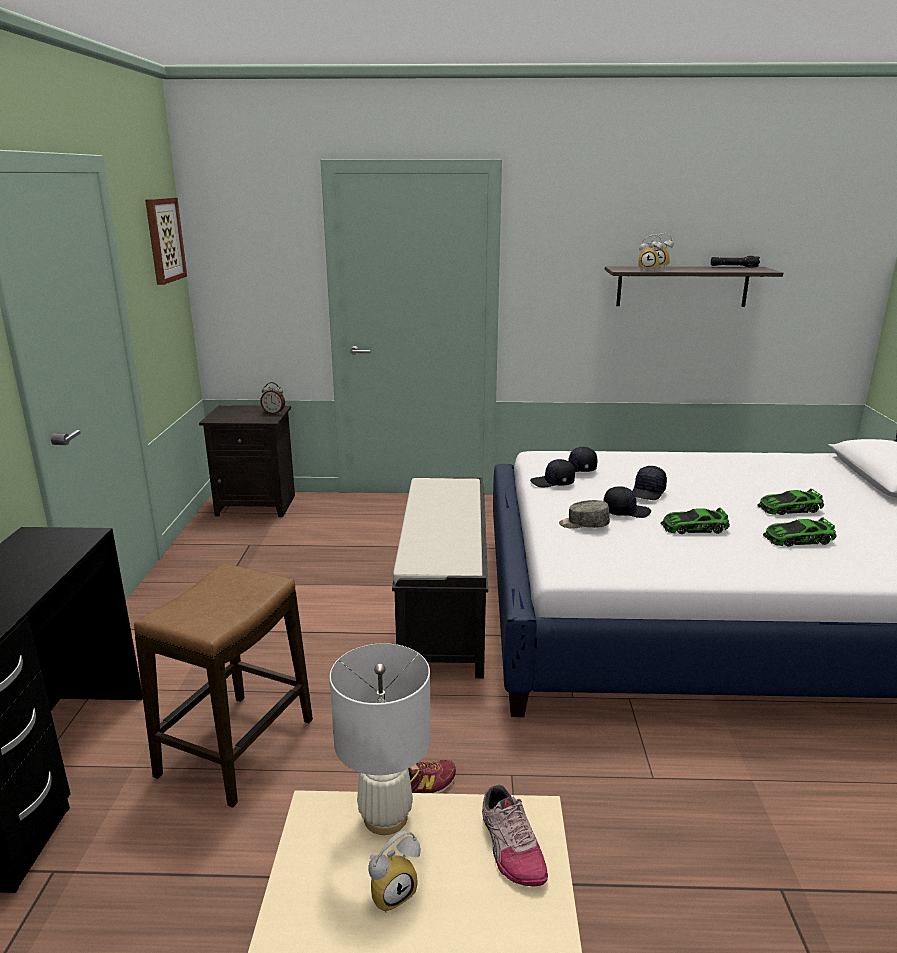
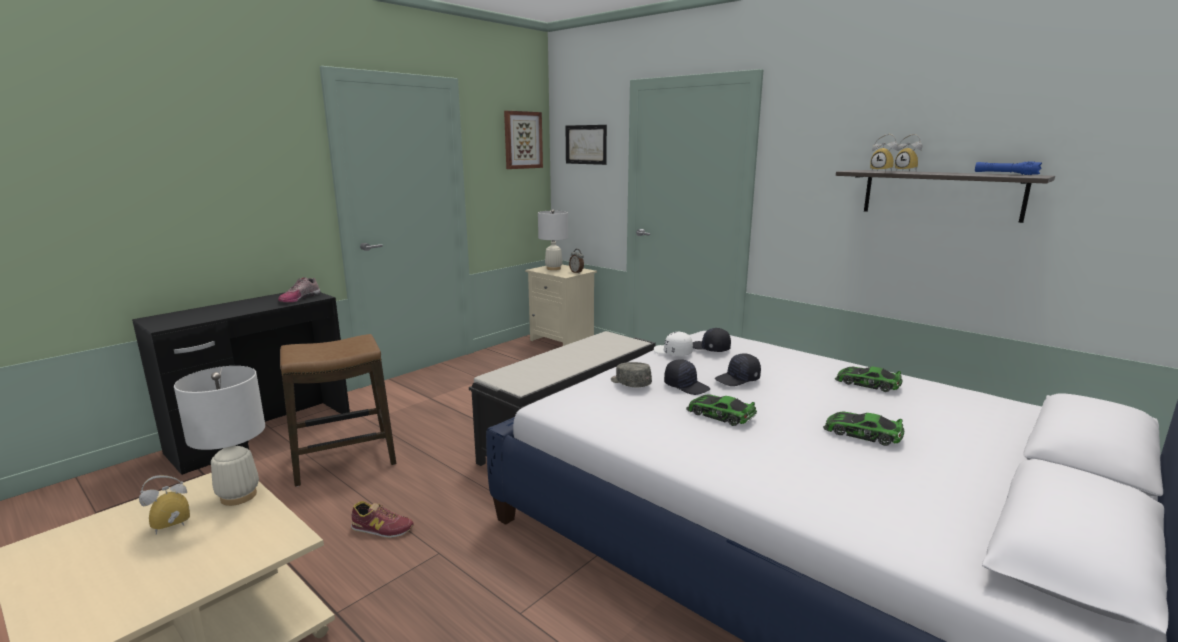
camera: 40 degrees right, 5 degrees down
black nightstand [199,405,295,517] -> beige nightstand [525,265,597,346]
alarm clock [368,831,420,913] -> alarm clock turned 135 degrees clockwise [139,475,190,535]
shoe [482,784,548,886] -> shoe moved to [278,277,321,302]
black cap [530,459,575,488] -> white cap [654,332,693,356]
black flashlight [711,256,760,267] -> blue flashlight [975,161,1042,175]
toy car [763,518,837,547] -> toy car moved to [835,367,903,392]
none -> white table lamp [538,210,568,270]
none -> picture [566,125,607,165]

